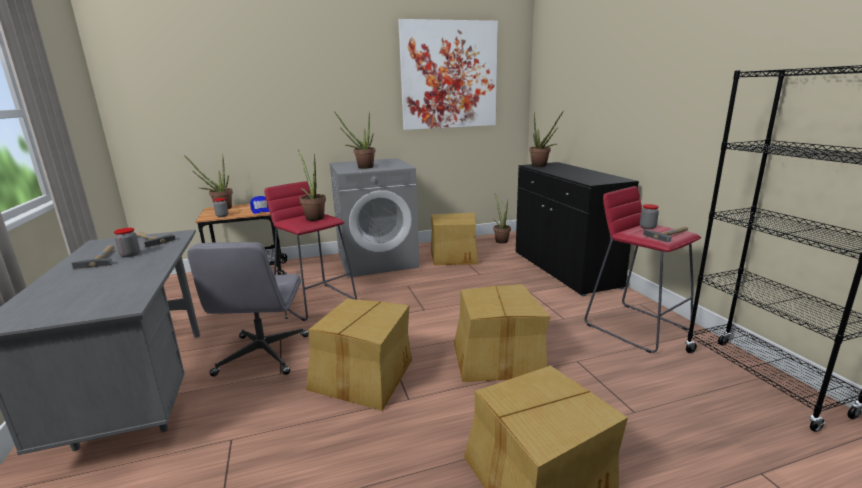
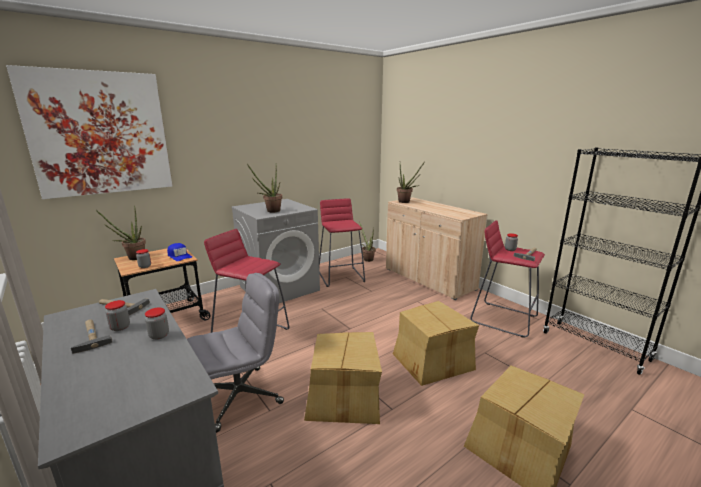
camera: 20 degrees left, 0 degrees up
grey office chair [187,242,309,377] -> grey office chair turned 105 degrees counterclockwise [187,273,284,433]
potted plant [298,150,326,221] -> none
picture [398,19,498,130] -> picture moved to [6,65,173,199]
cardboard box [431,213,478,265] -> red stool [319,198,365,287]
black cabinet [516,162,639,297] -> beige cabinet [386,197,488,300]
none -> jar [145,308,169,340]

